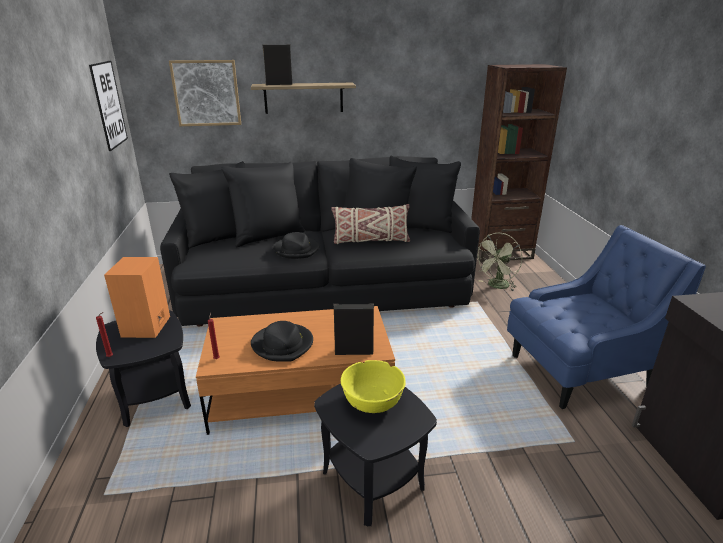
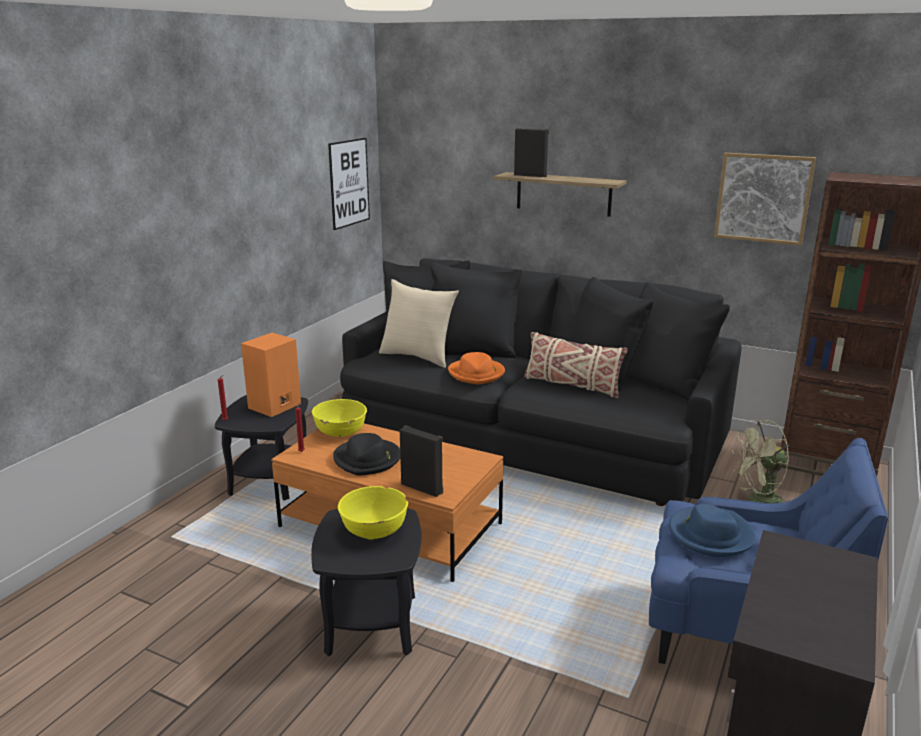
camera: 35 degrees right, 5 degrees down
picture [169,60,241,126] -> picture moved to [714,153,816,246]
black hat [272,232,319,259] -> orange hat [448,352,505,384]
none -> yellow bowl [312,399,367,437]
none -> beige pillow [379,279,459,368]
none -> blue hat [669,504,756,557]

